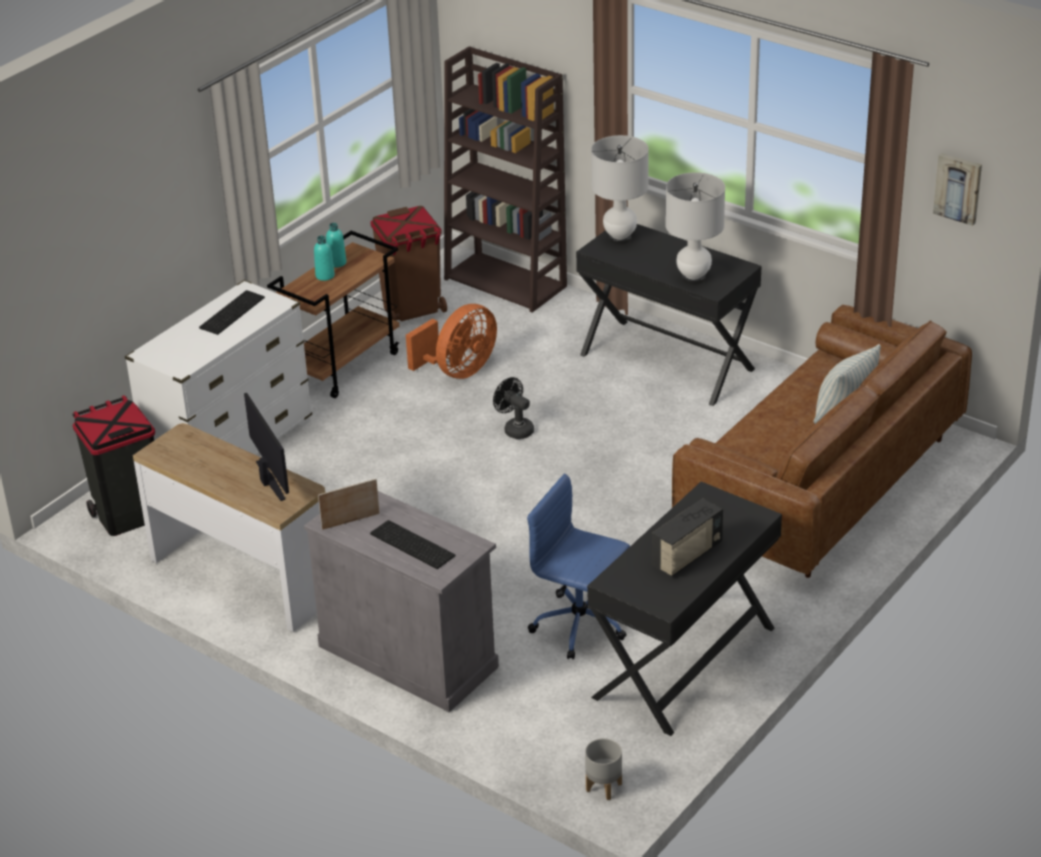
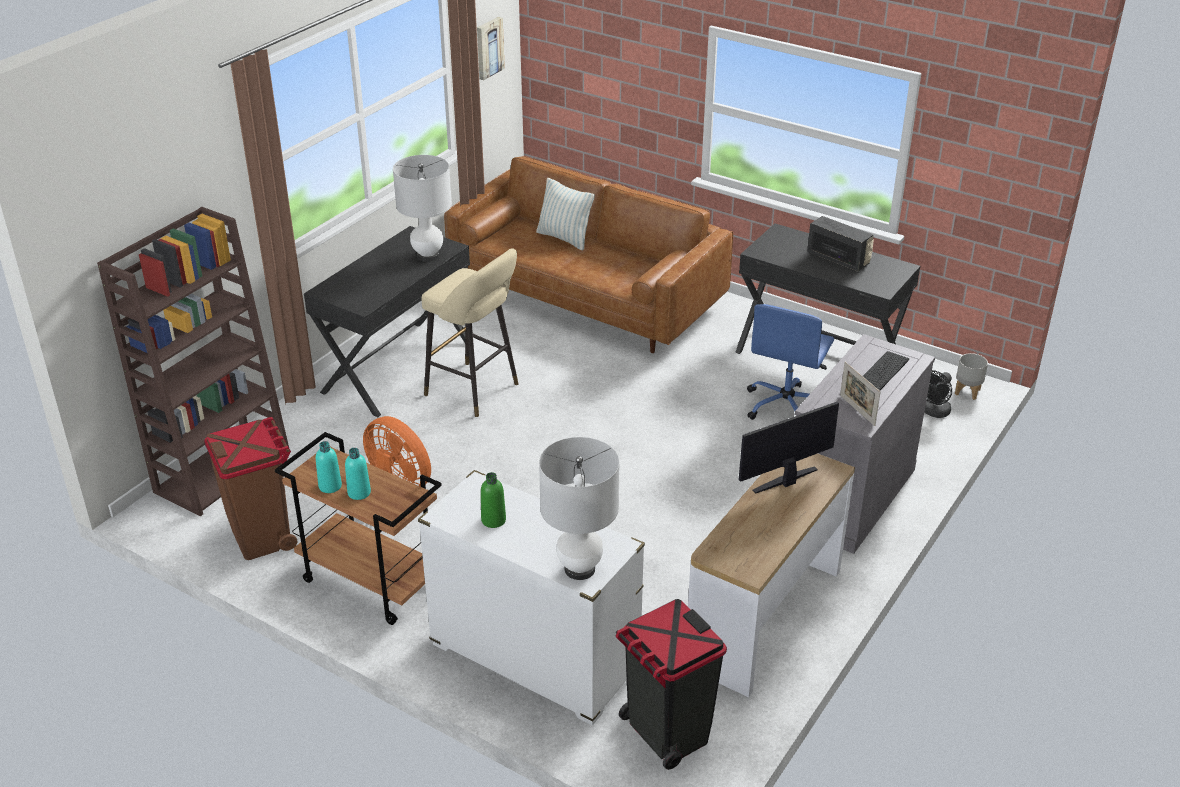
camera: 95 degrees left, 0 degrees up
keyboard [199,290,265,335] -> green bottle [481,472,506,528]
black fan [493,377,534,439] -> black fan moved to [925,370,952,418]
white table lamp [591,135,649,245] -> white table lamp moved to [539,437,620,580]
none -> beige stool [422,248,518,417]

